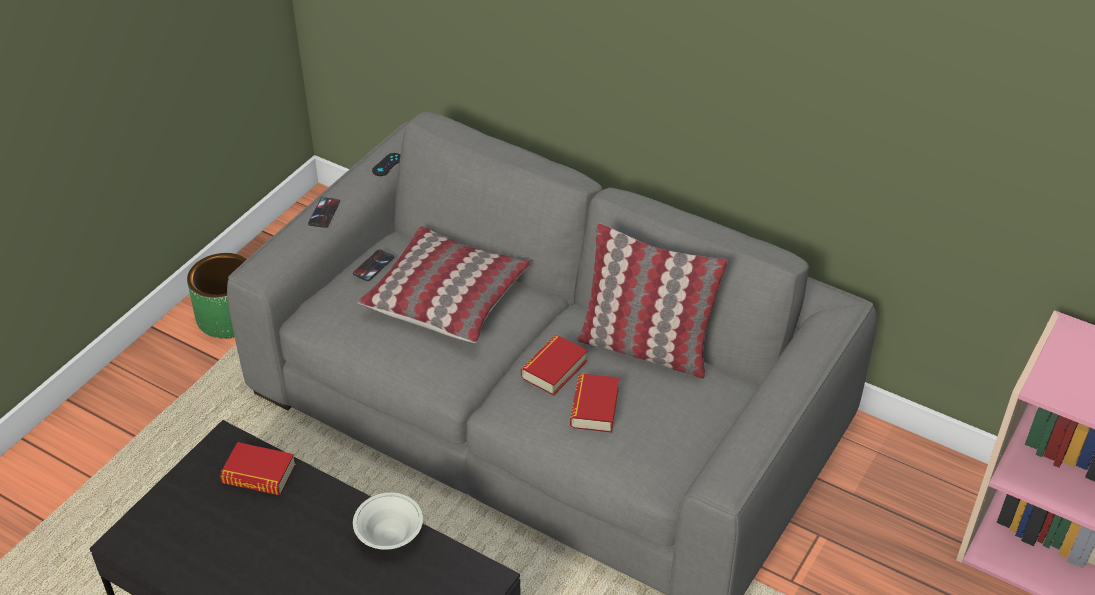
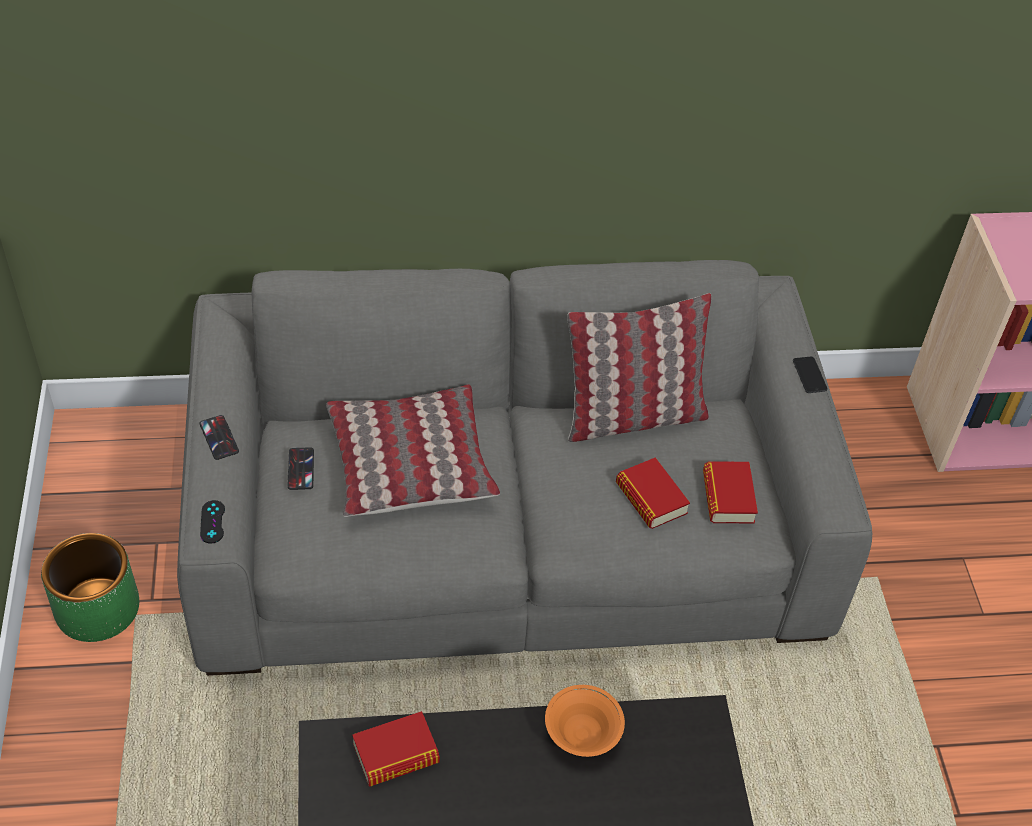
camera: 40 degrees left, 5 degrees up
white bowl [353,492,423,550] -> orange bowl [545,685,625,757]
black game controller [372,153,401,176] -> black game controller moved to [200,500,225,544]
book [521,335,588,395] -> book moved to [703,461,758,523]
none -> phone [793,356,828,393]

